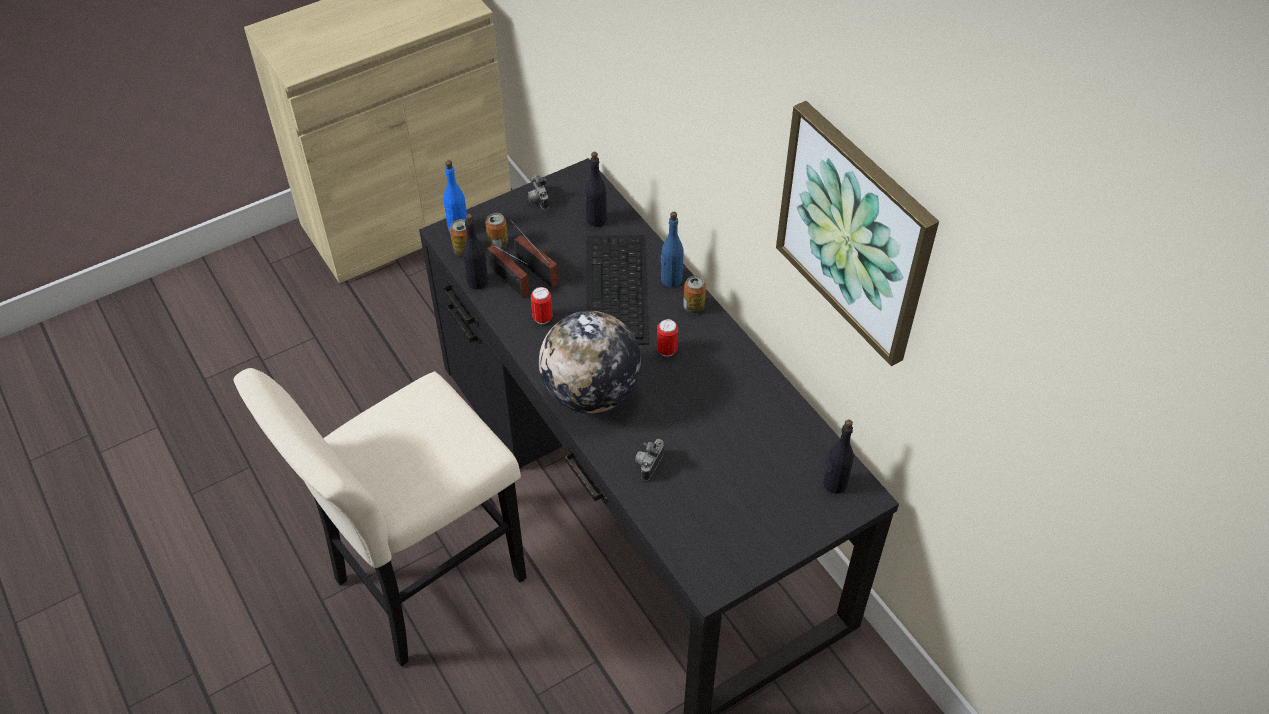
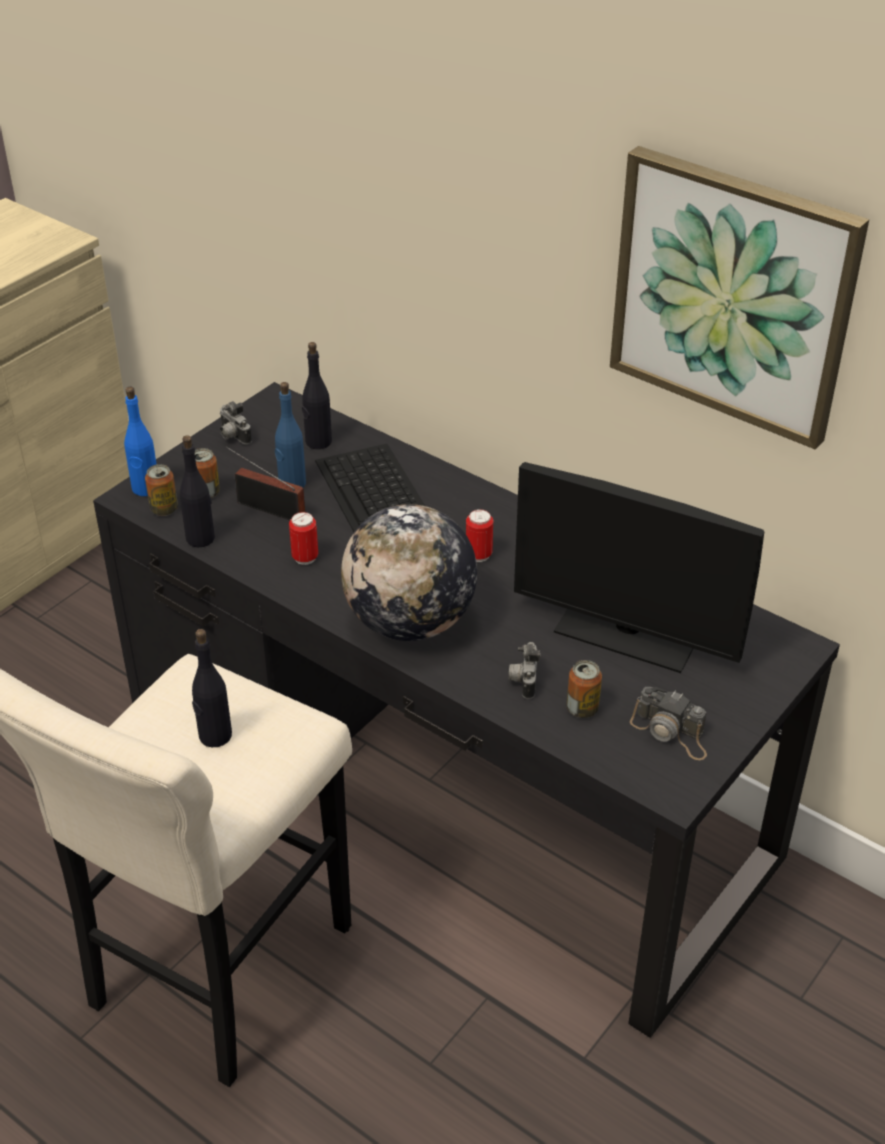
camera: 20 degrees left, 10 degrees down
radio [487,244,529,298] -> none
blue bottle [661,212,684,287] -> blue bottle moved to [275,382,306,487]
can [683,275,706,313] -> can moved to [566,660,602,718]
black bottle [823,420,854,494] -> black bottle moved to [192,629,232,747]
none -> monitor [514,462,764,673]
none -> camera [630,687,707,760]

